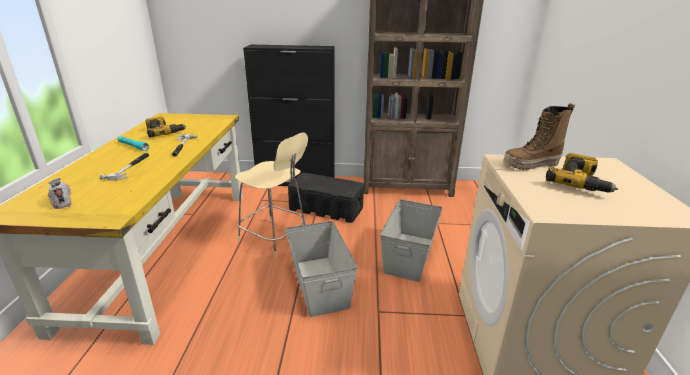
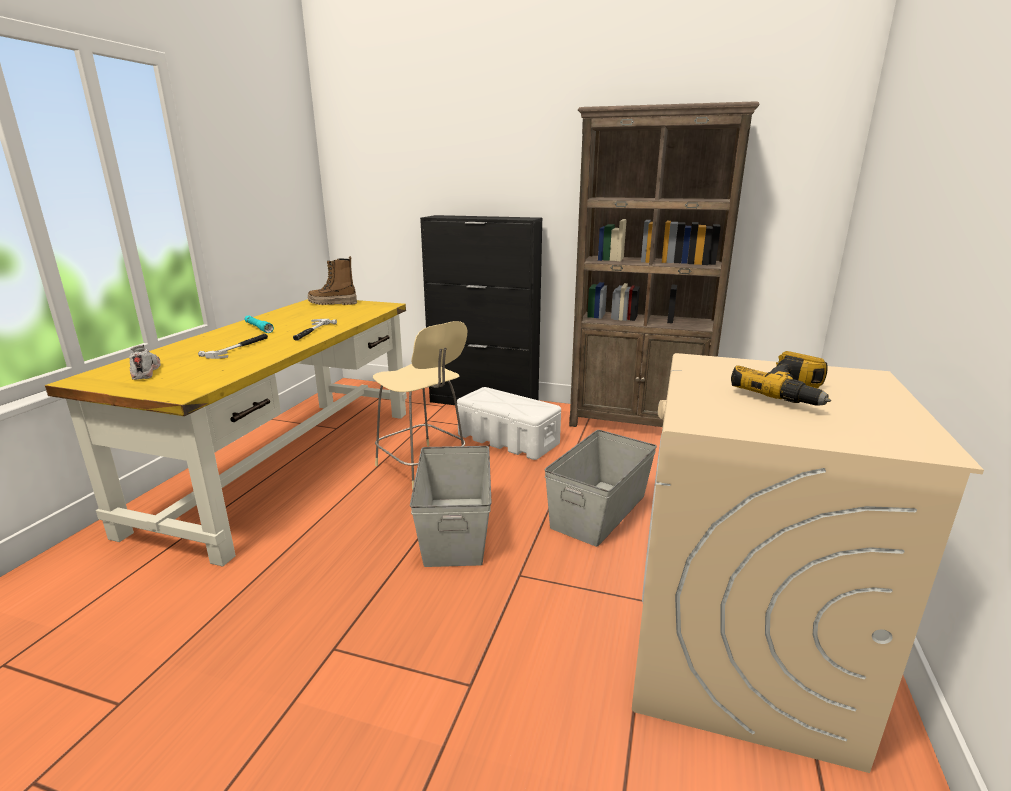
camera: 15 degrees right, 5 degrees down
power drill [145,117,186,138] -> none
black storage box [288,172,364,223] -> white storage box [457,387,561,460]
boot [503,103,575,170] -> boot moved to [308,256,357,305]

